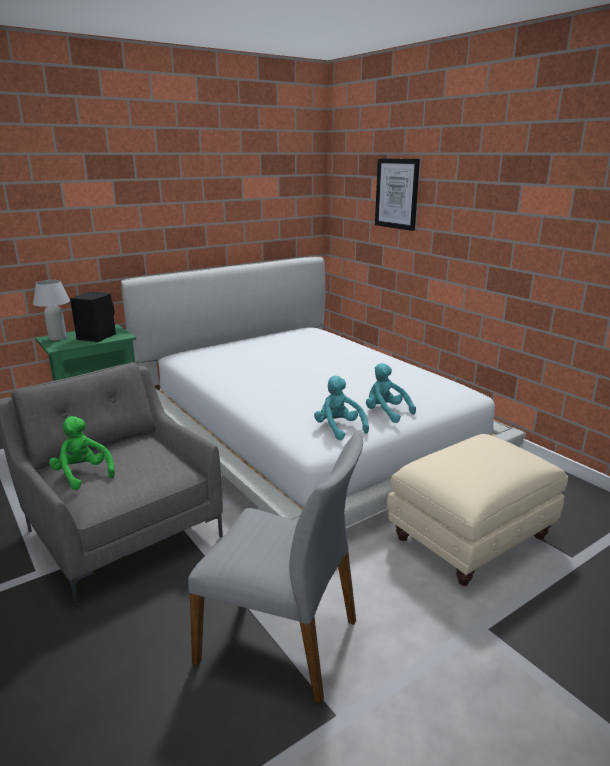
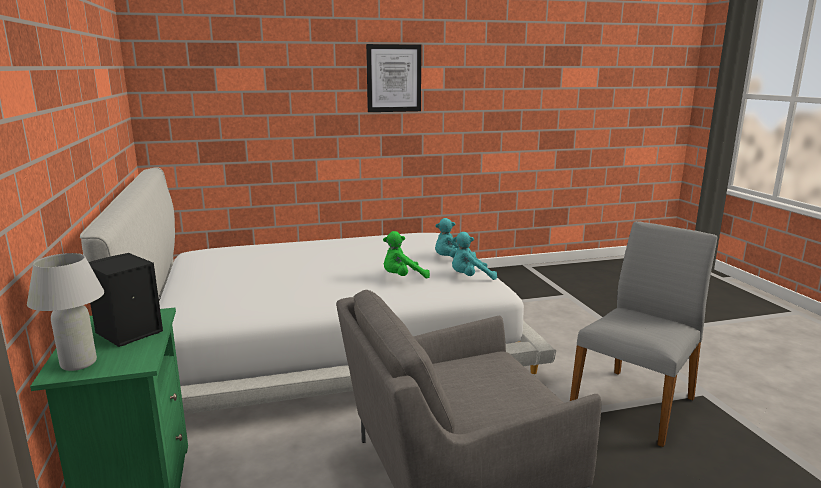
camera: 70 degrees left, 5 degrees down
green plush toy [49,416,115,490] -> green plush toy moved to [383,231,430,279]
picture [375,158,420,231] -> picture moved to [366,44,421,112]
beige ottoman [387,434,568,586] -> none

